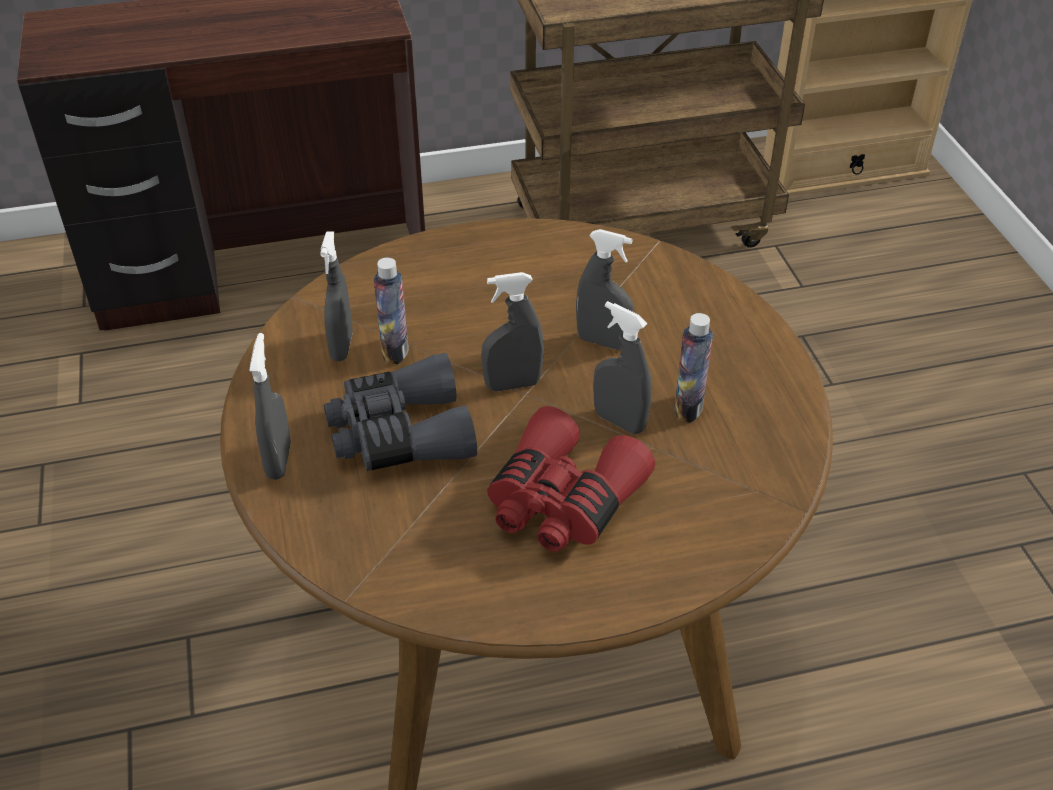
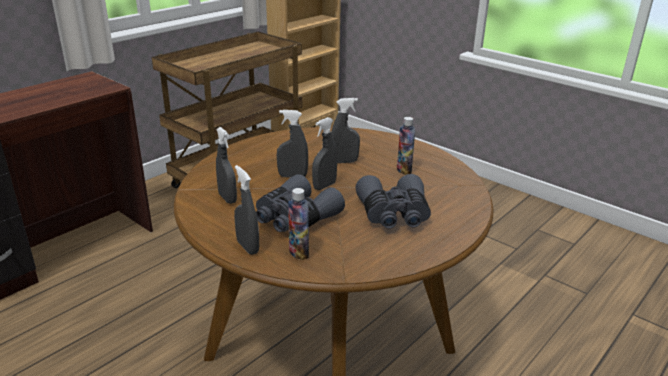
camera: 35 degrees left, 15 degrees down
bottle [374,258,409,364] -> bottle moved to [288,188,309,260]
red binoculars [487,406,655,552] -> grey binoculars [356,174,431,228]
grey spray bottle [593,301,652,434] -> grey spray bottle moved to [277,110,308,177]

